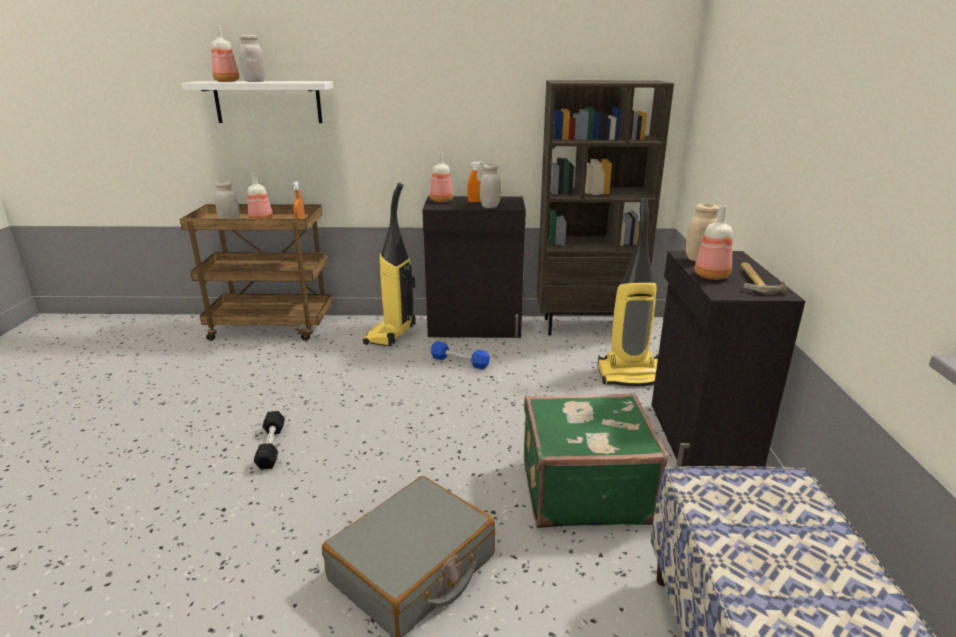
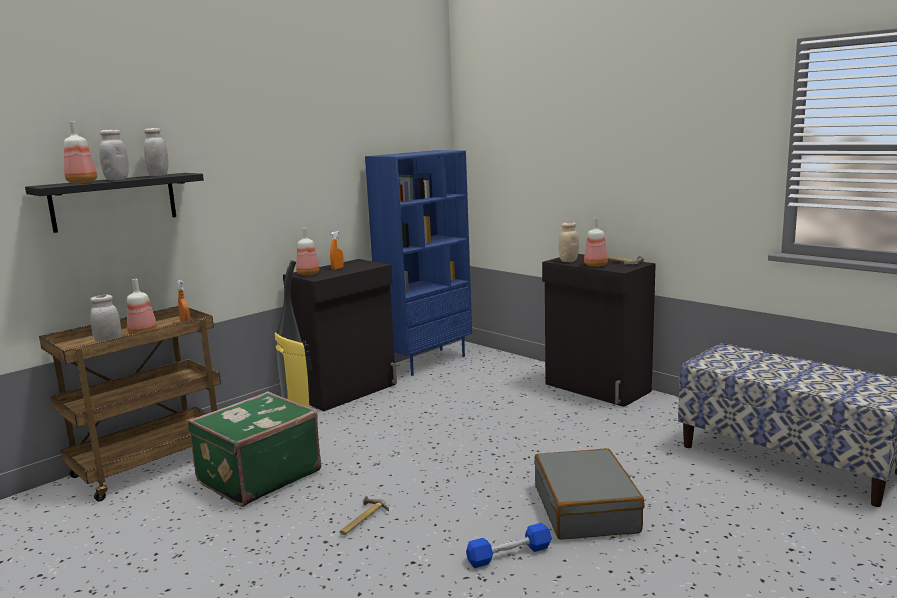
camera: 45 degrees left, 10 degrees down
white shelf [181,81,334,123] -> black shelf [25,173,204,233]
black dumbbell [254,411,285,470] -> hammer [340,496,389,535]
blue dumbbell [431,341,490,369] -> blue dumbbell moved to [466,523,552,568]
white jar [480,164,501,208] -> white jar moved to [144,128,168,176]
green suitcase [524,393,669,528] -> green suitcase moved to [187,391,321,507]
brown bookcase [537,80,674,336] -> blue bookcase [365,150,472,376]
vacuum cleaner [597,198,658,387] -> none

